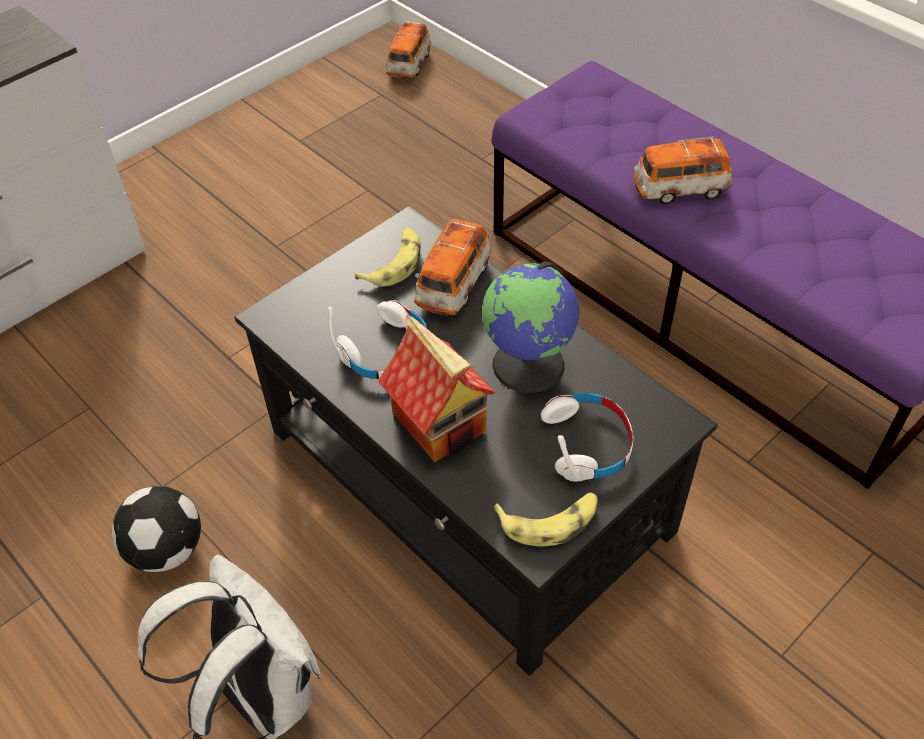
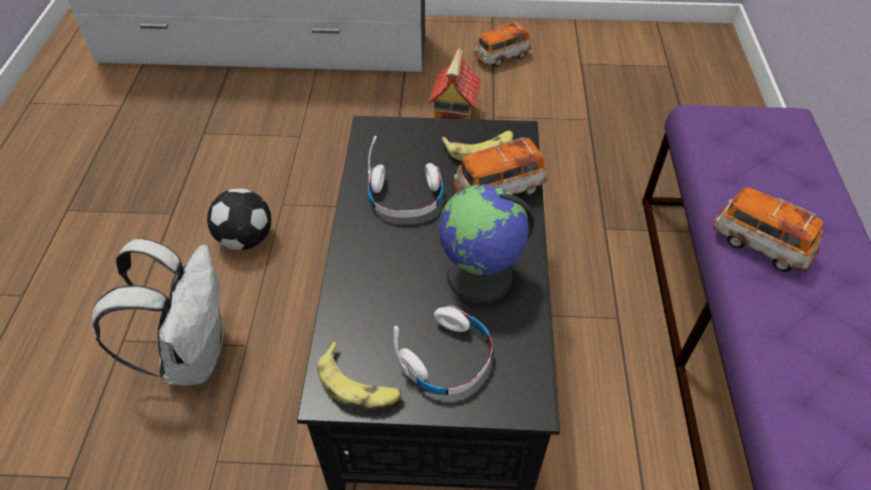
camera: 45 degrees right, 0 degrees up
toy house [378,314,495,463] -> toy house moved to [429,47,481,119]
toy car [386,21,431,79] -> toy car moved to [474,21,531,67]

